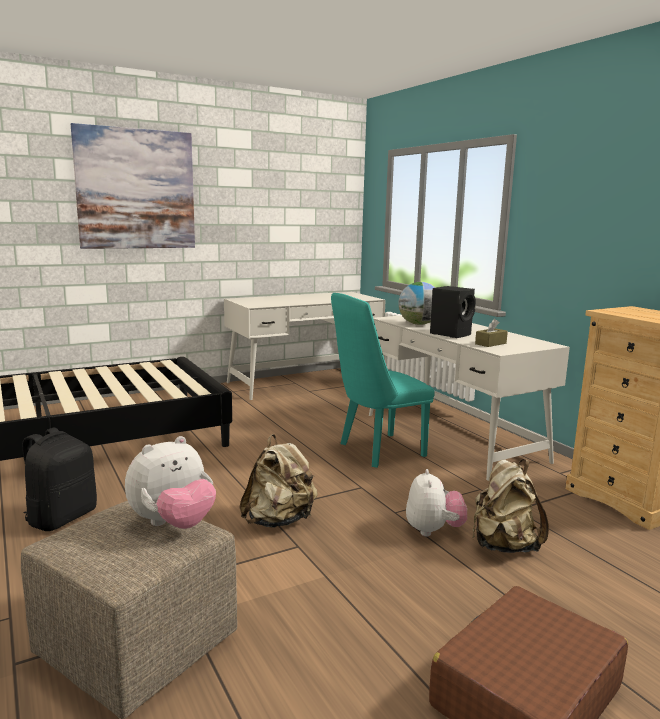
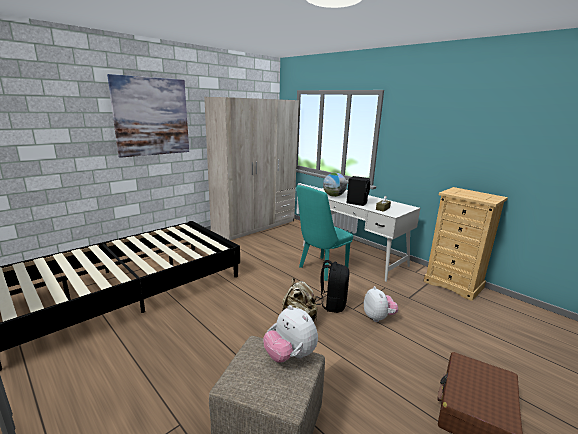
camera: 15 degrees left, 5 degrees up
black backpack [22,427,97,531] -> black backpack moved to [316,260,349,313]
plush toy [125,436,216,529] -> plush toy turned 105 degrees clockwise [263,305,318,363]
white desk [224,292,385,400] -> beige wardrobe [204,97,299,240]
beige backpack [472,459,549,553] -> none

